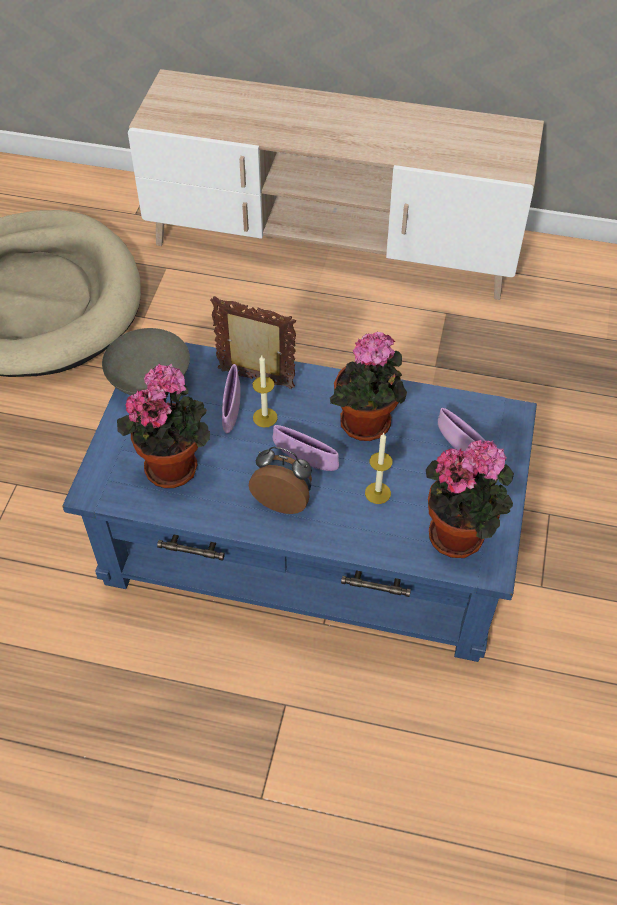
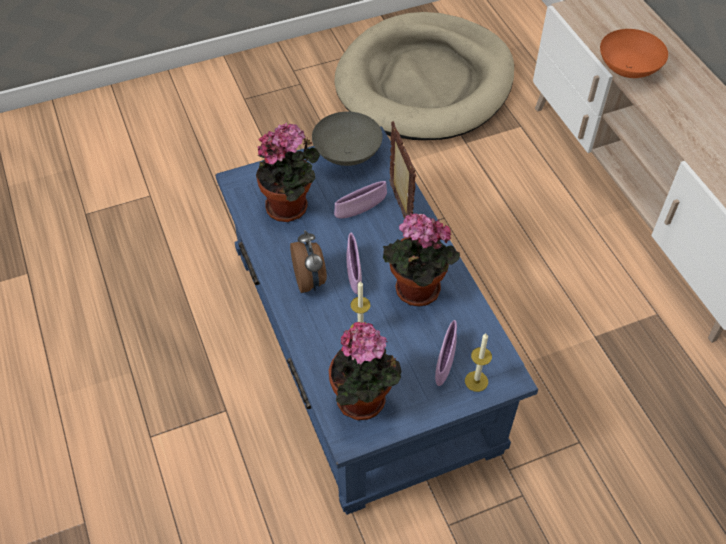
camera: 55 degrees right, 0 degrees up
candle [253,355,278,427] -> candle moved to [465,333,492,392]
none -> orange bowl [600,29,668,78]

